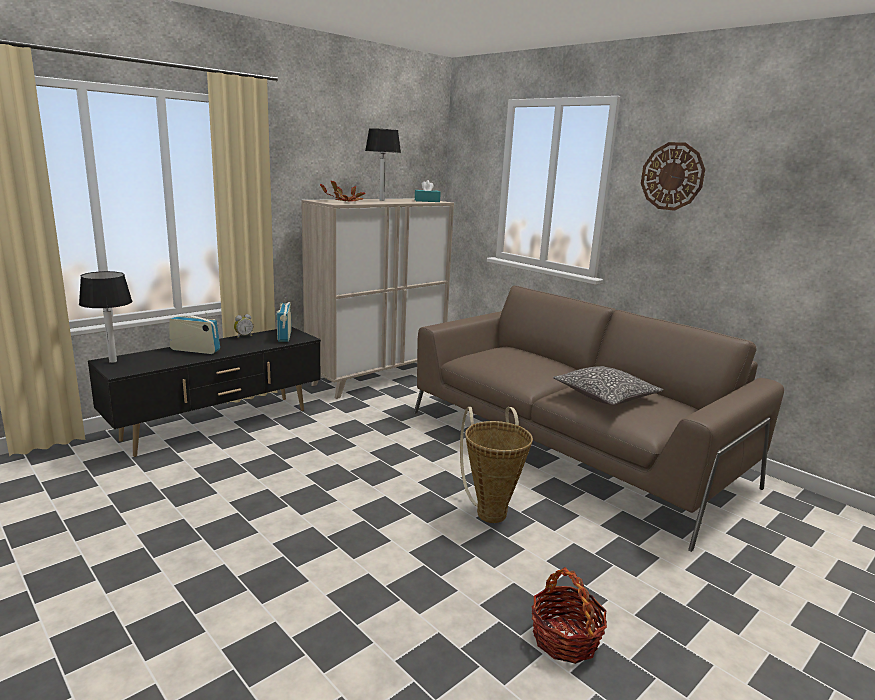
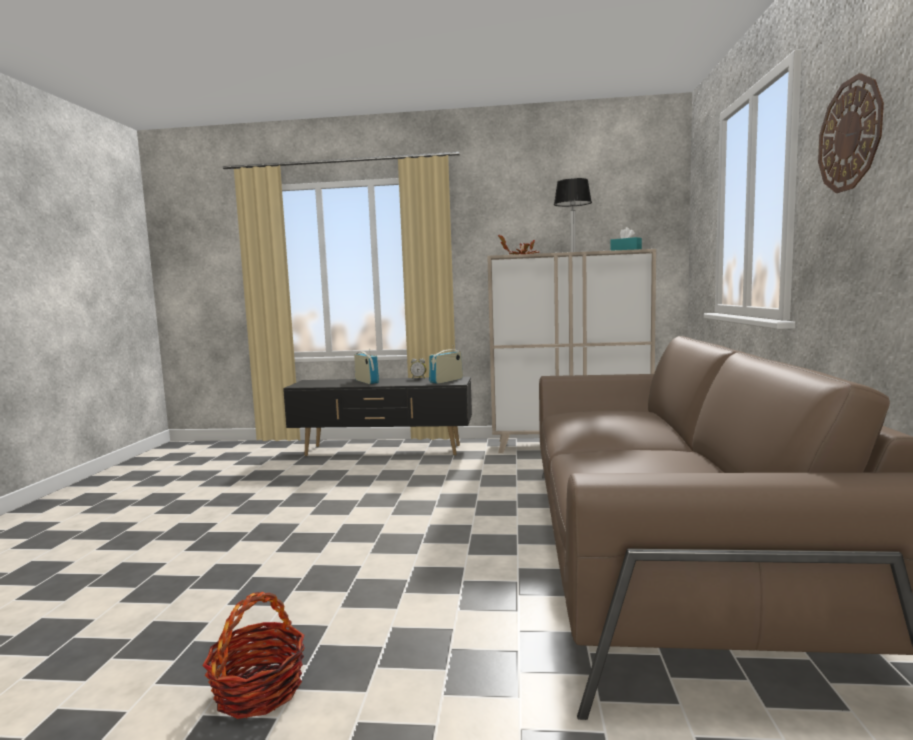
camera: 50 degrees right, 10 degrees down
table lamp [79,271,132,363] -> none
basket [460,407,533,523] -> none
pillow [553,366,663,405] -> none

